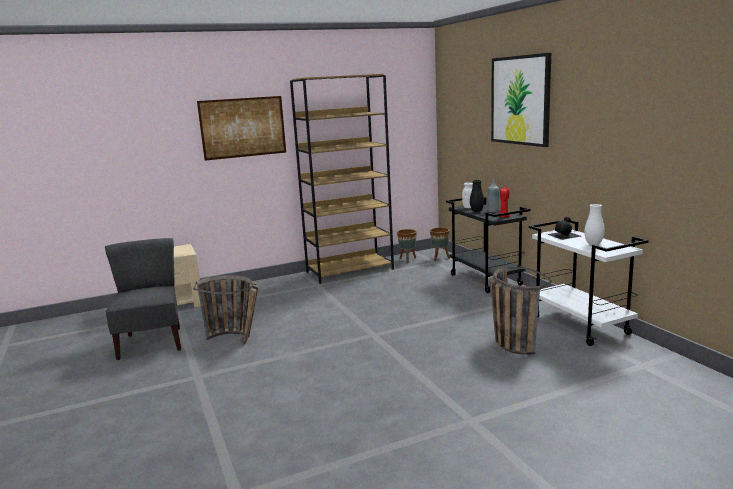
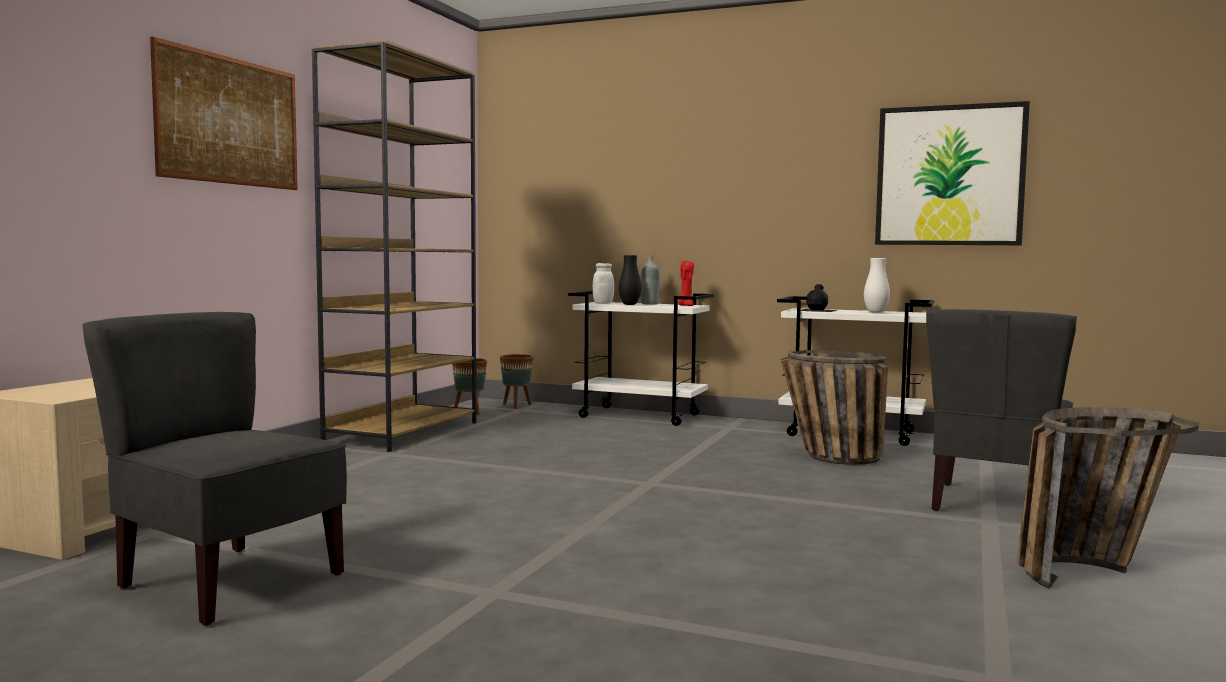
camera: 45 degrees left, 10 degrees down
basket [193,275,258,345] -> basket moved to [1017,407,1199,589]
black cart [446,197,530,293] -> white cart [568,291,714,426]
picture [491,53,551,147] -> picture moved to [875,101,1030,245]
none -> grey chair [926,309,1077,511]

